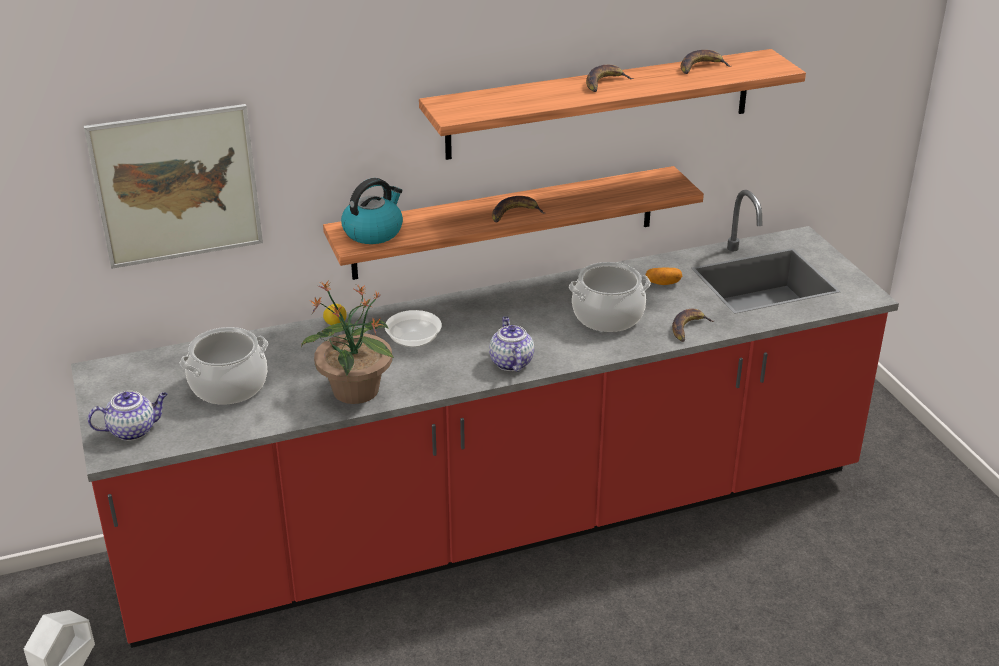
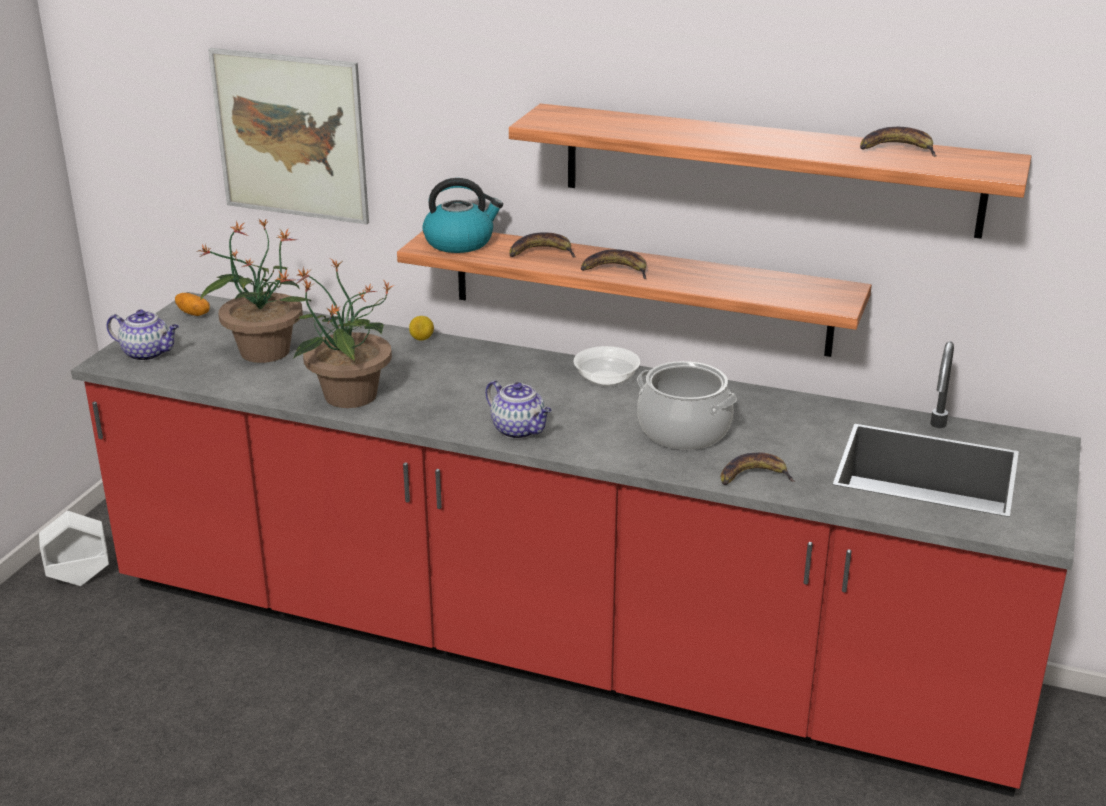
camera: 40 degrees right, 5 degrees down
cooking pot [180,327,268,405] -> potted plant [197,218,311,363]
bowl [385,310,442,347] -> bowl moved to [573,346,640,386]
teapot [489,317,534,372] -> teapot turned 105 degrees clockwise [486,380,552,439]
banana [586,65,633,92] -> banana moved to [509,232,576,257]
potato [645,267,682,285] -> potato moved to [175,293,210,316]

